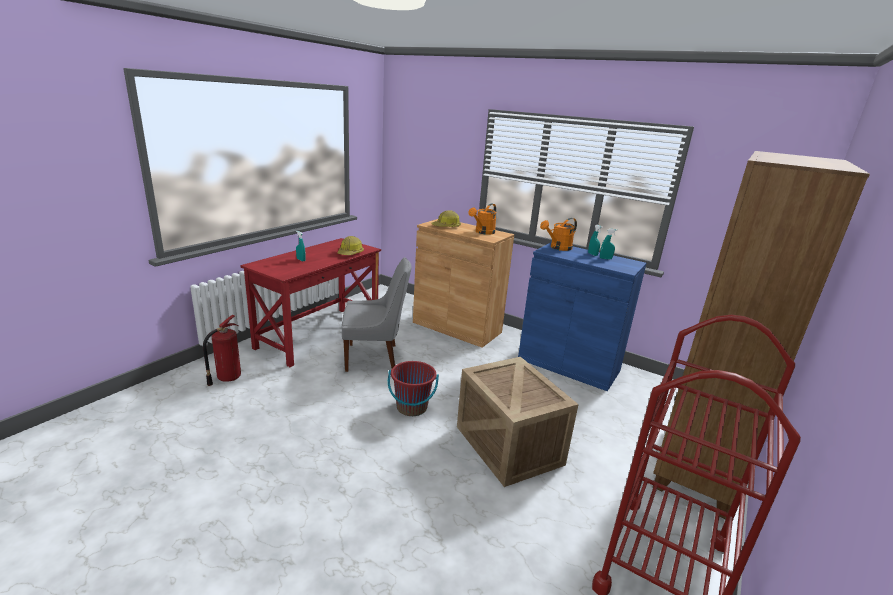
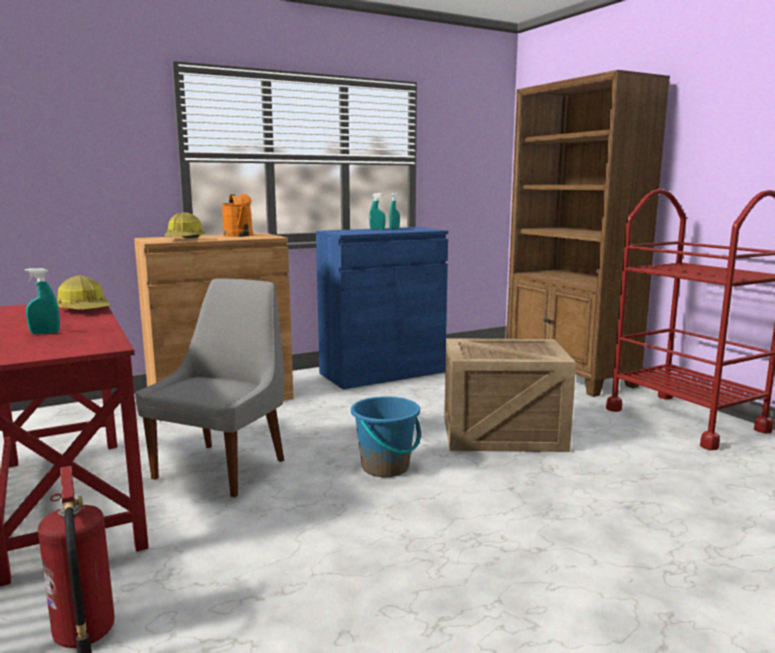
camera: 60 degrees left, 10 degrees down
red bucket [388,361,439,416] -> blue bucket [351,396,421,477]
orange watering can [540,218,577,251] -> none

